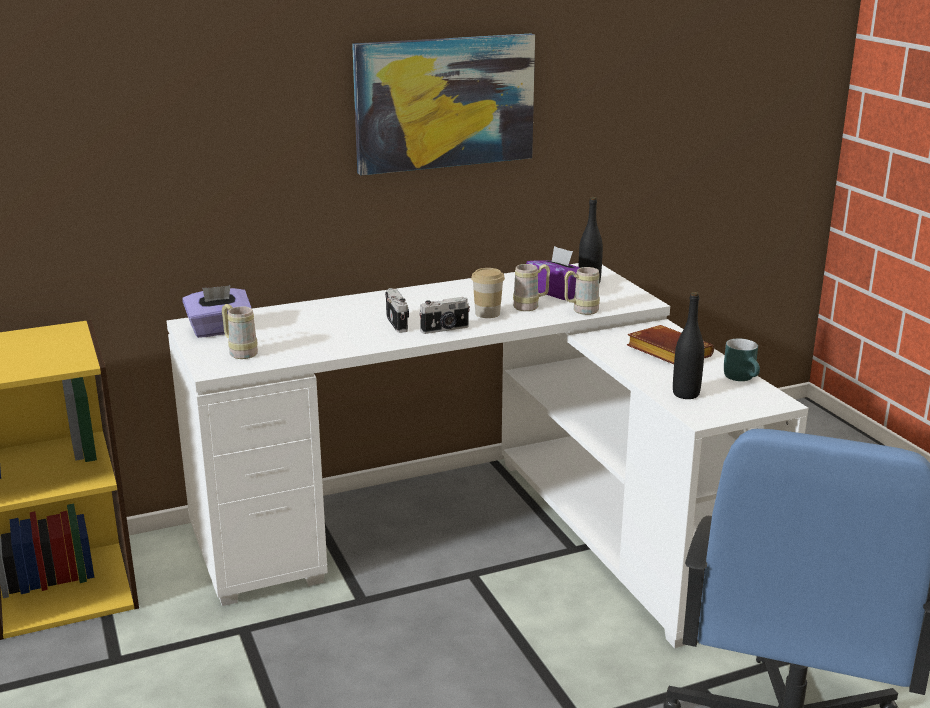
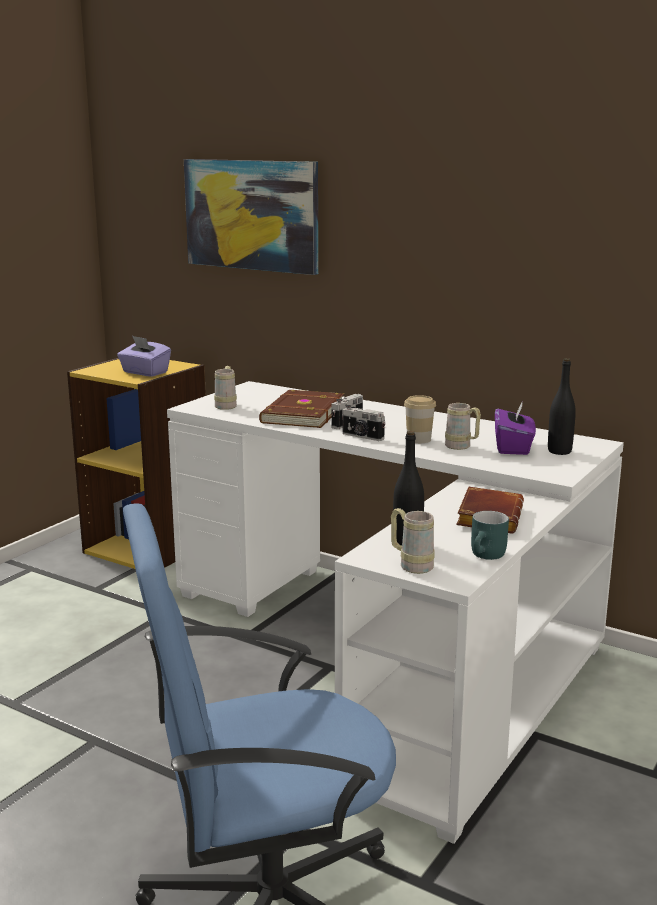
camera: 55 degrees right, 5 degrees down
purple tissue box [182,285,252,338] -> purple tissue box moved to [117,336,171,377]
picture [352,34,535,176] -> picture moved to [184,159,318,275]
beige mug [564,267,600,315] -> beige mug moved to [391,508,435,574]
none -> brown book [259,390,344,428]

